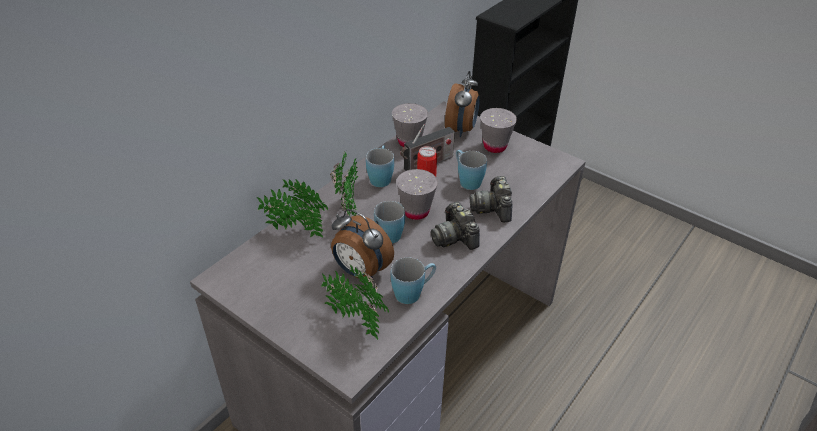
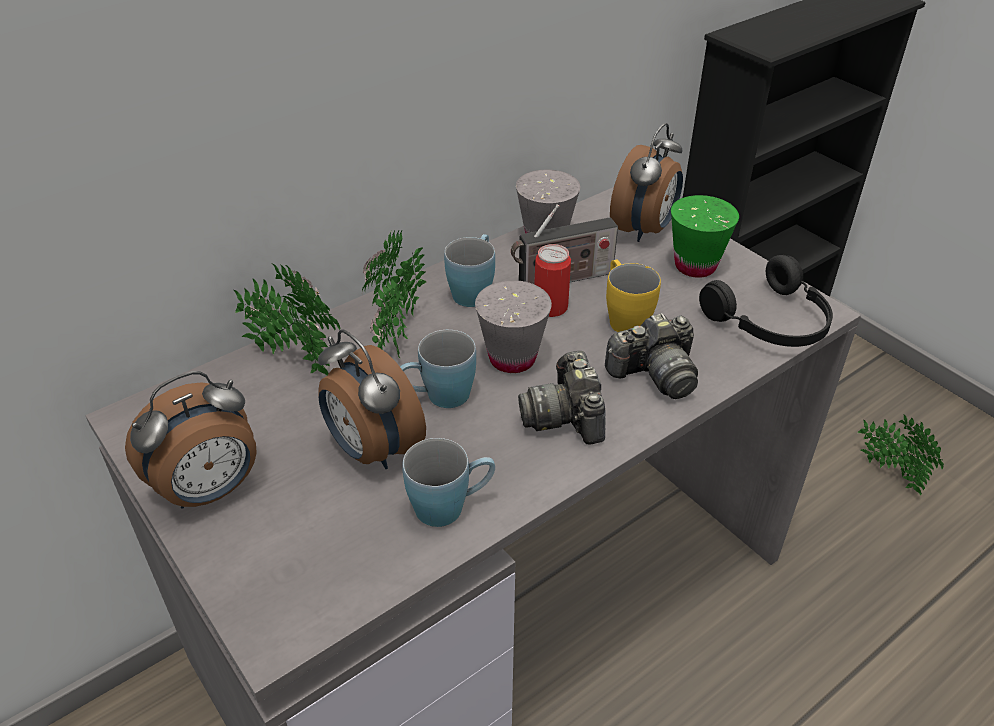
camera: 15 degrees right, 0 degrees up
potted plant [321,263,389,340] -> potted plant moved to [858,414,944,495]
blue mug [456,150,487,190] -> yellow mug [606,259,661,332]
camera [470,176,513,222] -> camera turned 120 degrees counterclockwise [605,313,698,399]
grey cup [480,108,517,153] -> green cup [671,195,739,278]
none -> alarm clock [125,371,257,509]
none -> black headphones [699,255,833,347]

